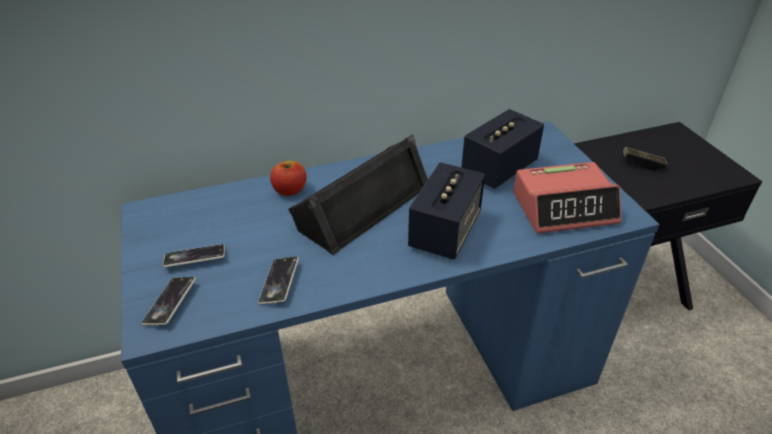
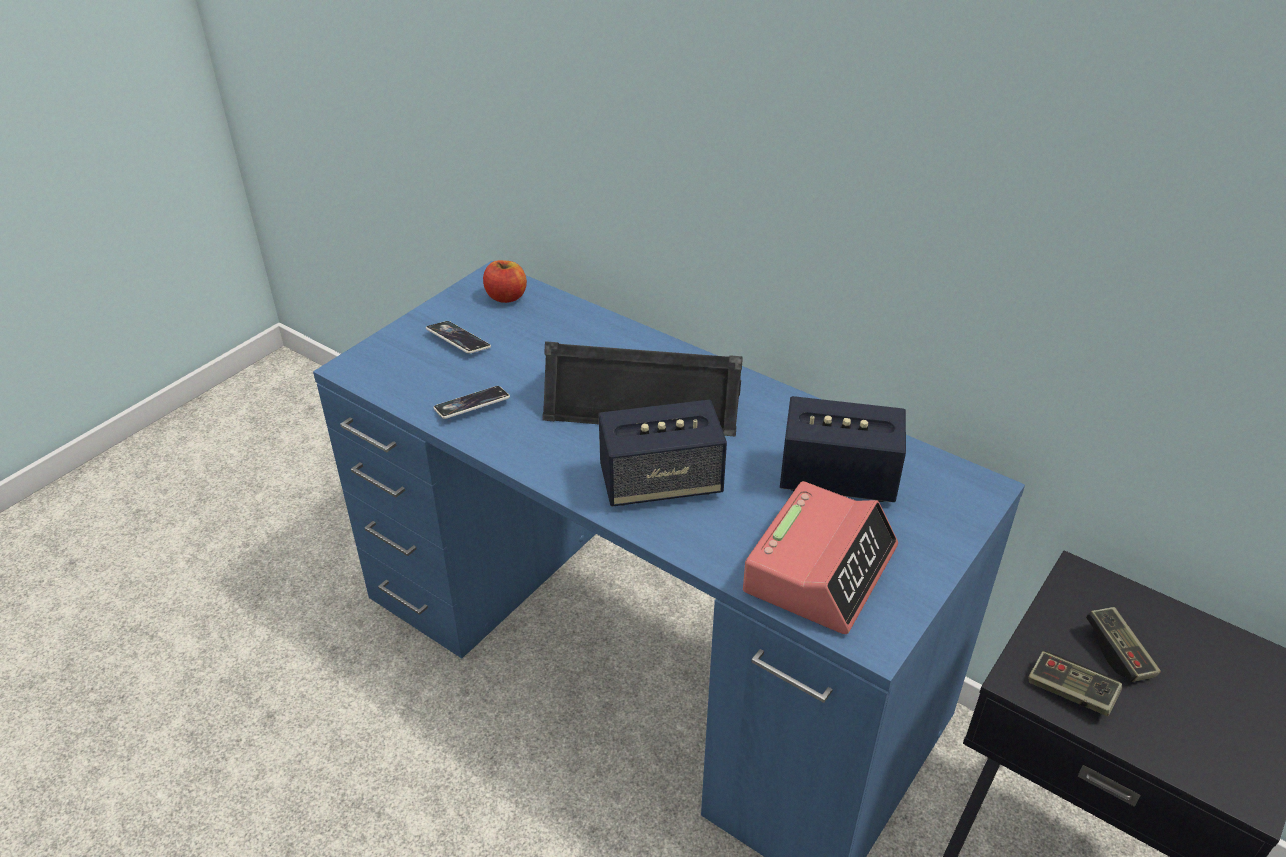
camera: 55 degrees right, 0 degrees up
phone [142,277,196,326] -> none
apple [270,161,307,196] -> apple moved to [483,260,527,303]
alarm clock [513,162,621,233] -> alarm clock turned 105 degrees counterclockwise [743,481,898,634]
none -> game controller [1028,651,1122,716]

